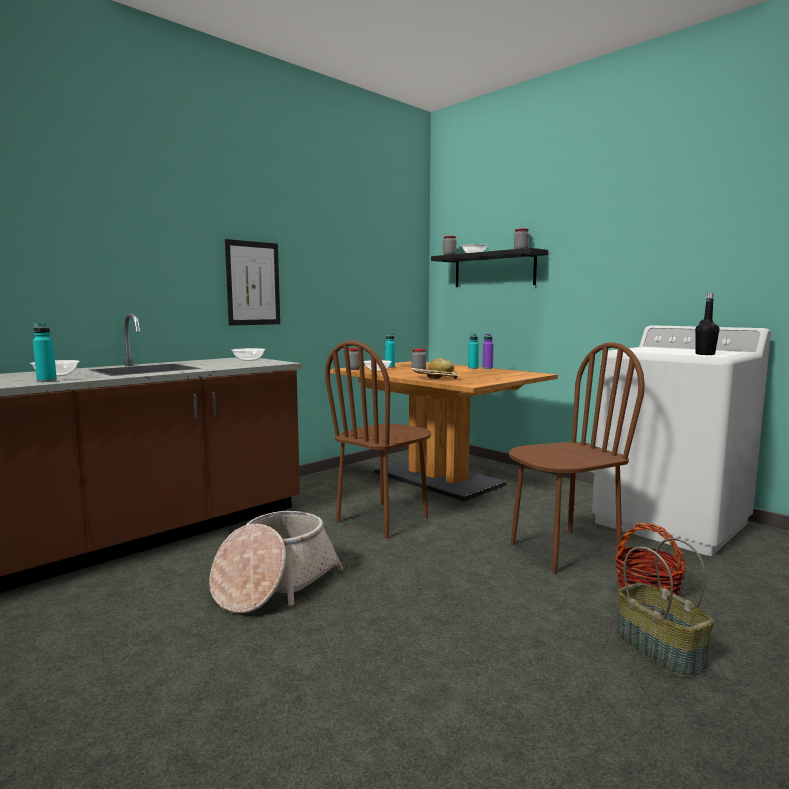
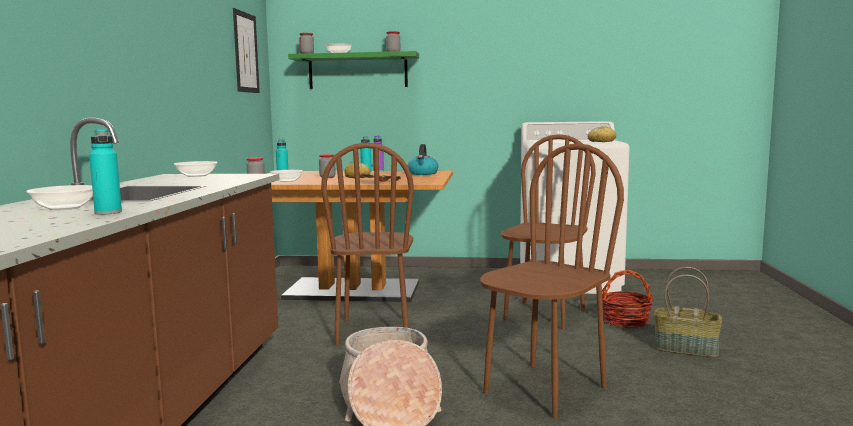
camera: 40 degrees left, 0 degrees up
picture [225,239,280,326] -> picture moved to [233,8,260,93]
black shelf [431,248,548,287] -> green shelf [288,51,419,89]
black bottle [695,293,719,355] -> bread [588,126,616,142]
none -> kettle [408,144,438,175]
none -> brown chair [480,143,624,419]

